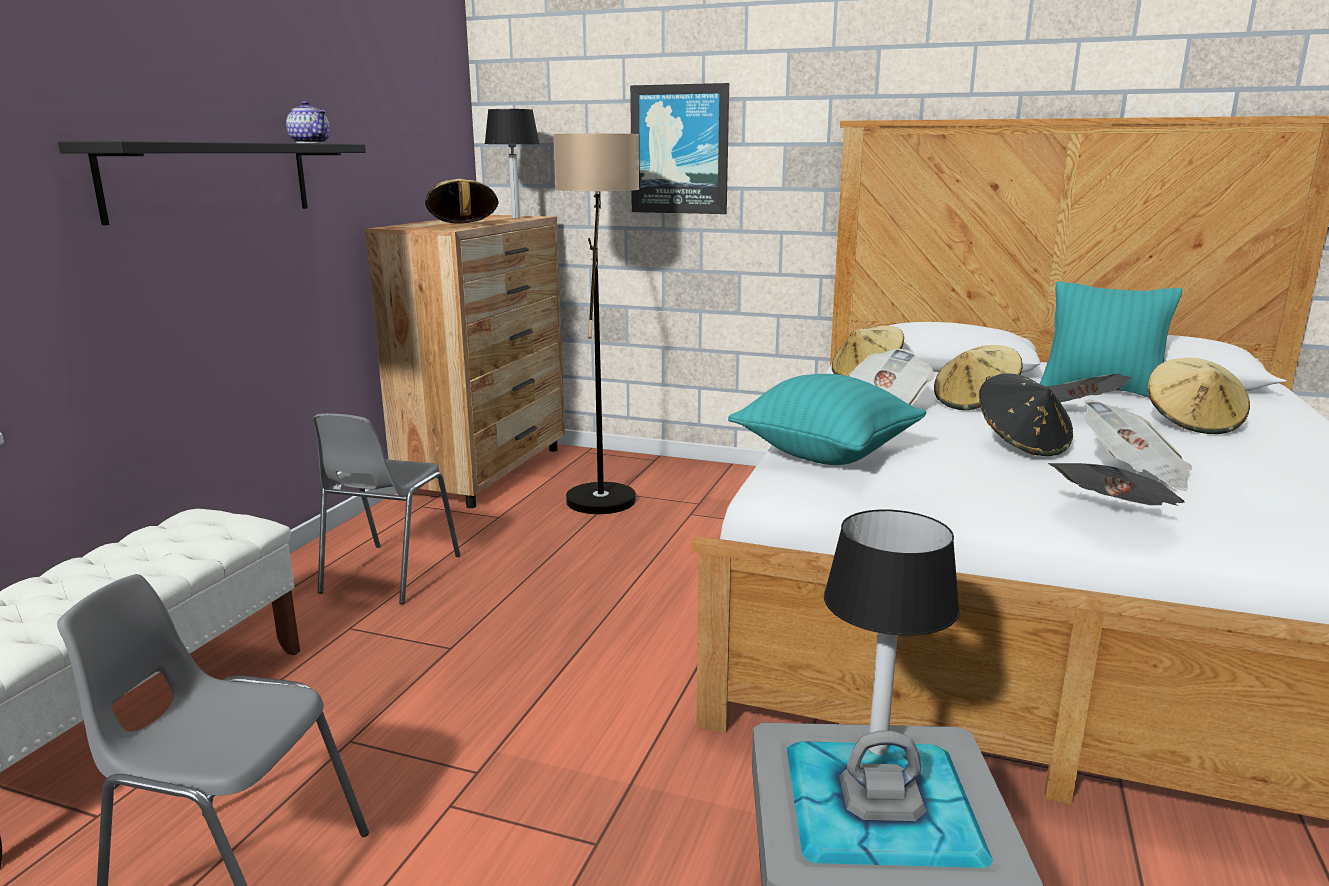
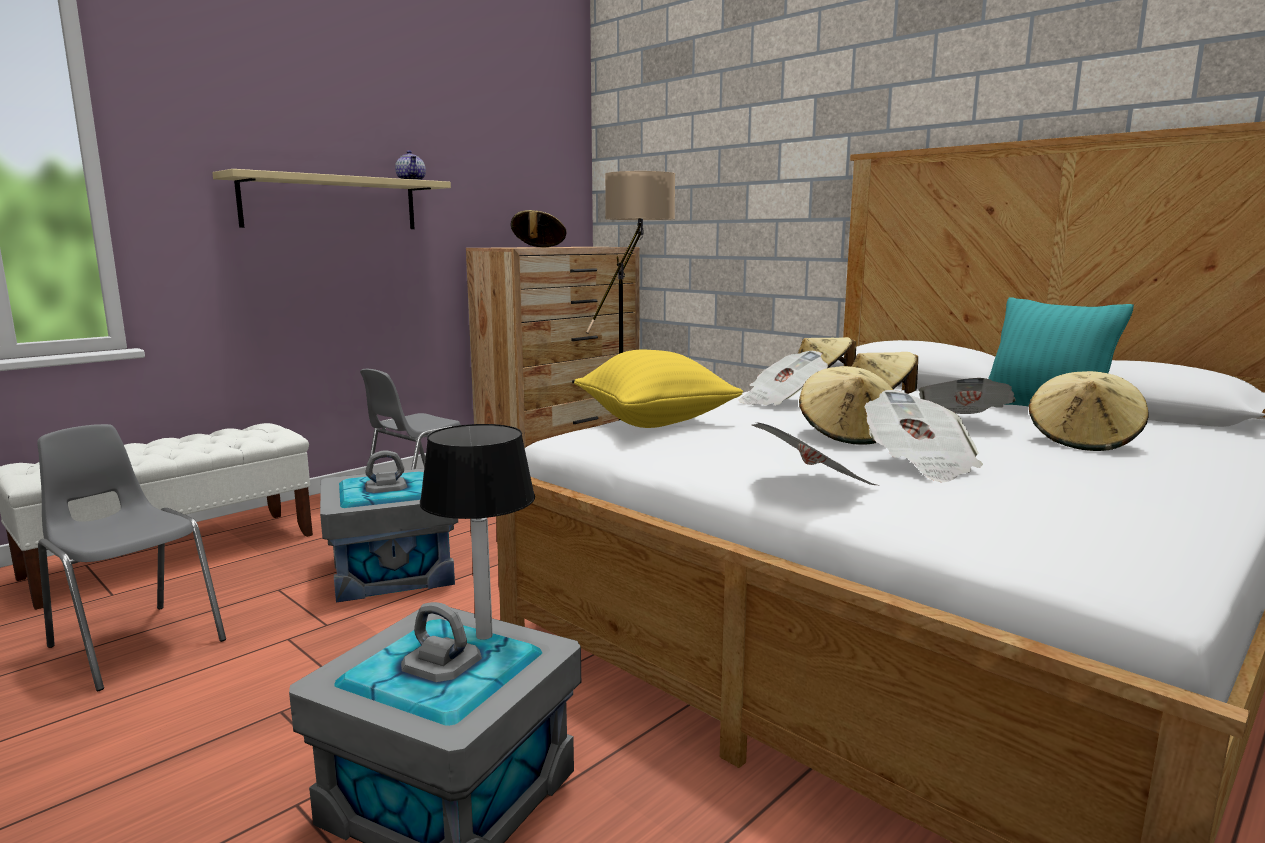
camera: 25 degrees right, 5 degrees down
black shelf [58,141,366,225] -> beige shelf [212,169,451,229]
table lamp [484,109,540,218] -> none
picture [630,83,729,214] -> none
turquoise pillow [728,374,927,465] -> yellow pillow [574,350,743,428]
black hat [979,373,1073,456] -> beige hat [799,366,893,445]
none -> grey storage box [320,450,458,603]

